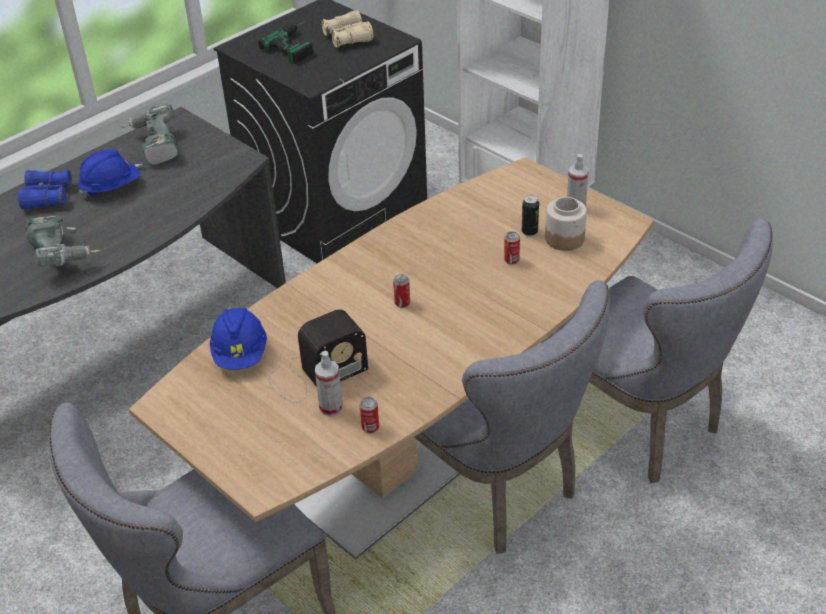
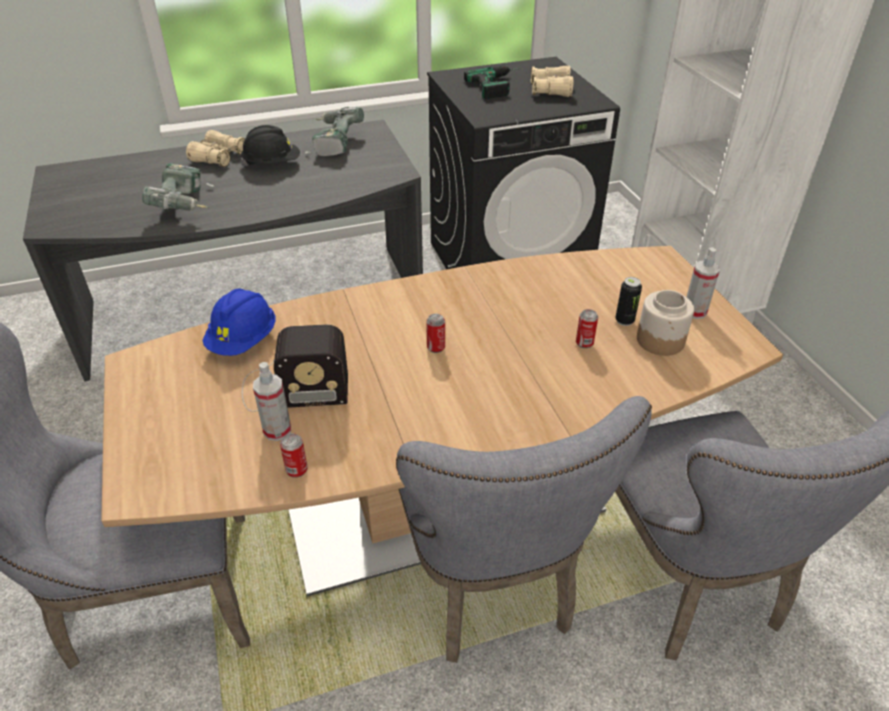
camera: 25 degrees right, 0 degrees up
blue binoculars [18,169,72,210] -> beige binoculars [186,130,245,167]
blue hard hat [78,149,140,198] -> black hard hat [241,125,300,166]

